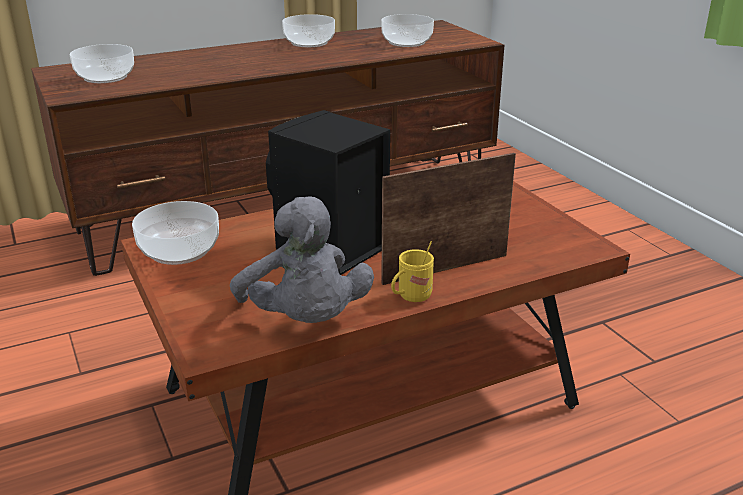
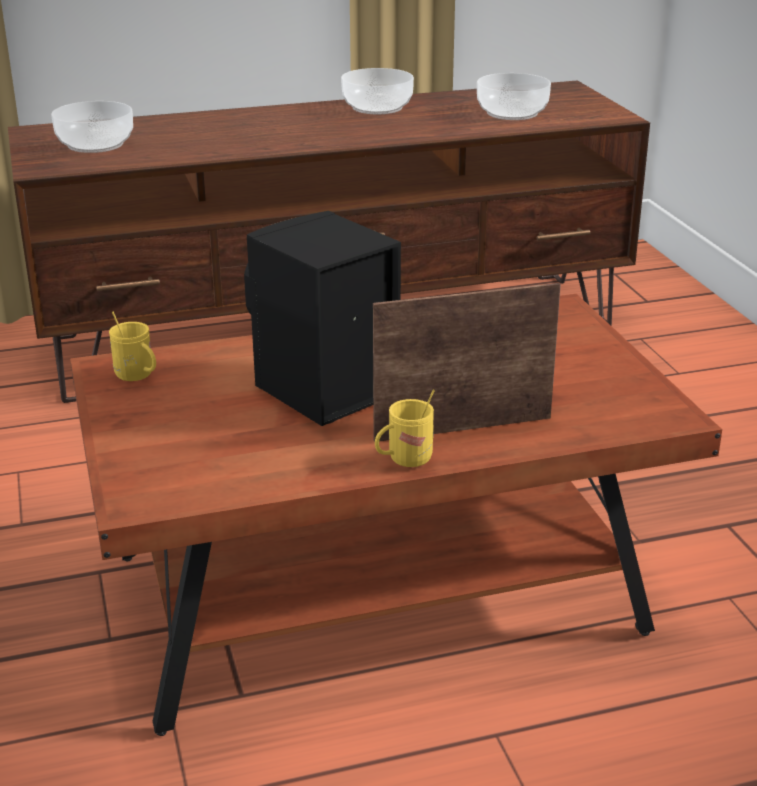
camera: 10 degrees right, 0 degrees up
bowl [132,201,219,265] -> yellow mug [109,311,156,381]
grey plush toy [230,196,374,323] -> none

